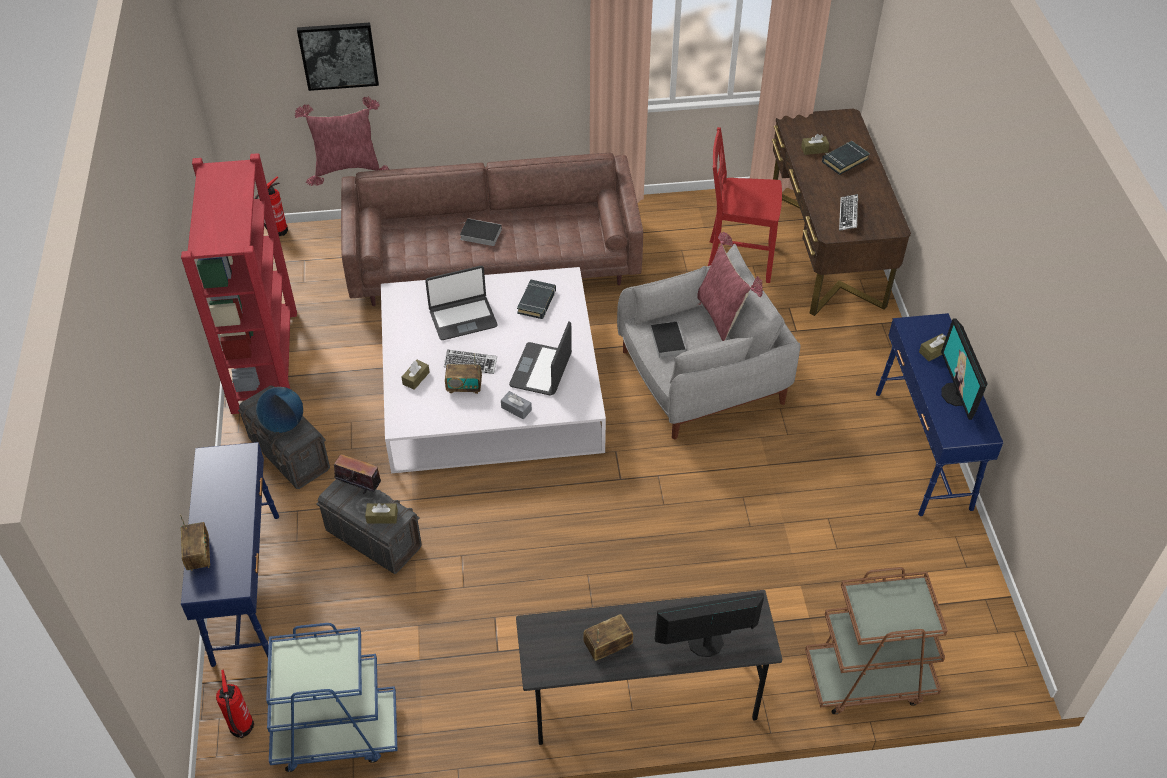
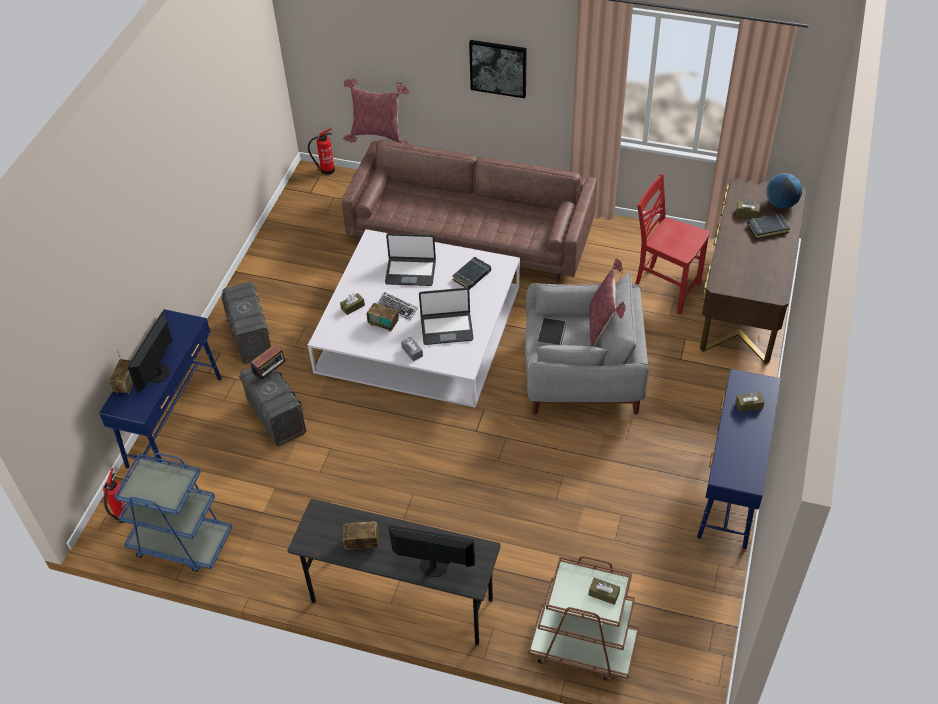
camera: 25 degrees right, 0 degrees up
red bookcase [181,153,297,414] -> none
globe [256,387,303,433] -> globe moved to [766,173,802,209]
picture [297,22,379,91] -> picture moved to [469,40,527,98]
radio [334,454,381,494] -> radio turned 90 degrees clockwise [251,344,287,380]
brown tissue box [365,503,398,524] -> brown tissue box moved to [589,578,620,605]
book [460,218,502,246] -> none
laptop [509,321,572,396] -> laptop turned 135 degrees counterclockwise [419,288,474,345]
keyboard [839,194,858,231] -> none
monitor [941,318,988,420] -> monitor moved to [128,312,173,393]

